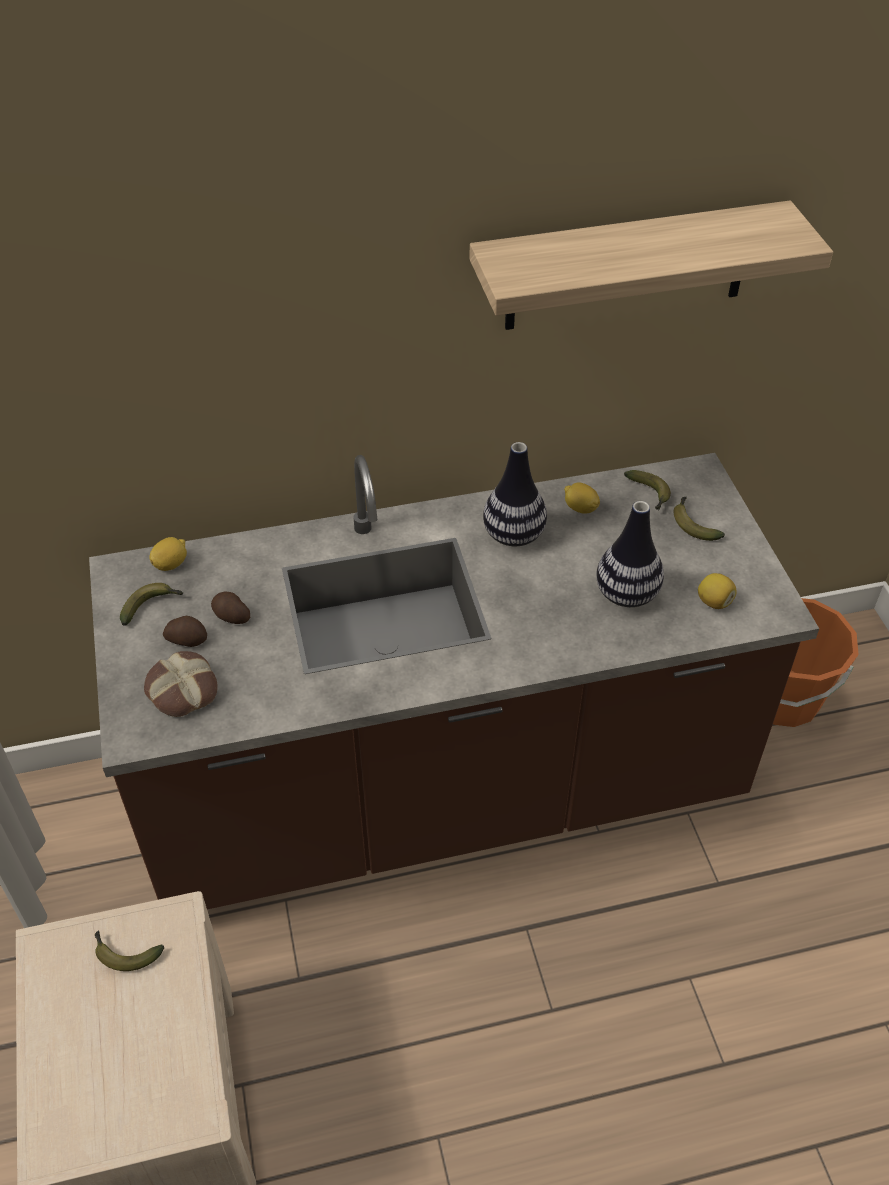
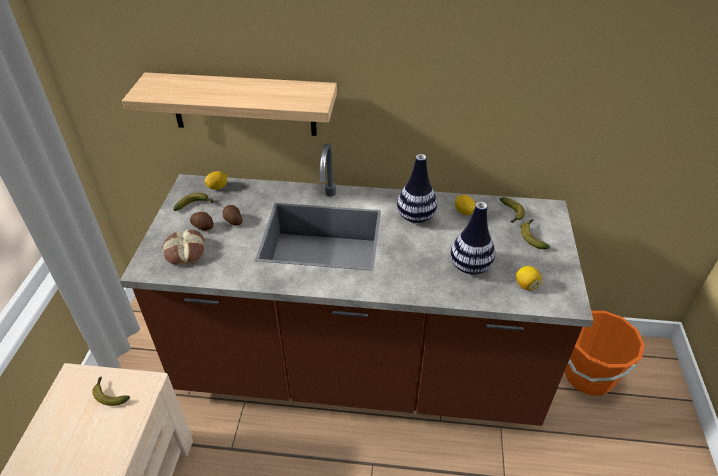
camera: 20 degrees right, 5 degrees down
shelf [469,200,833,330] -> shelf moved to [122,72,337,136]

